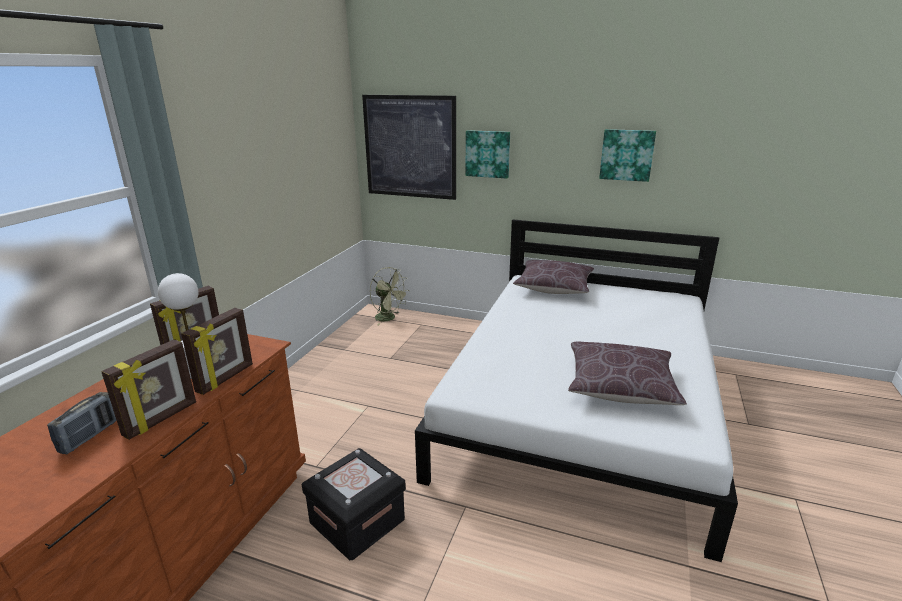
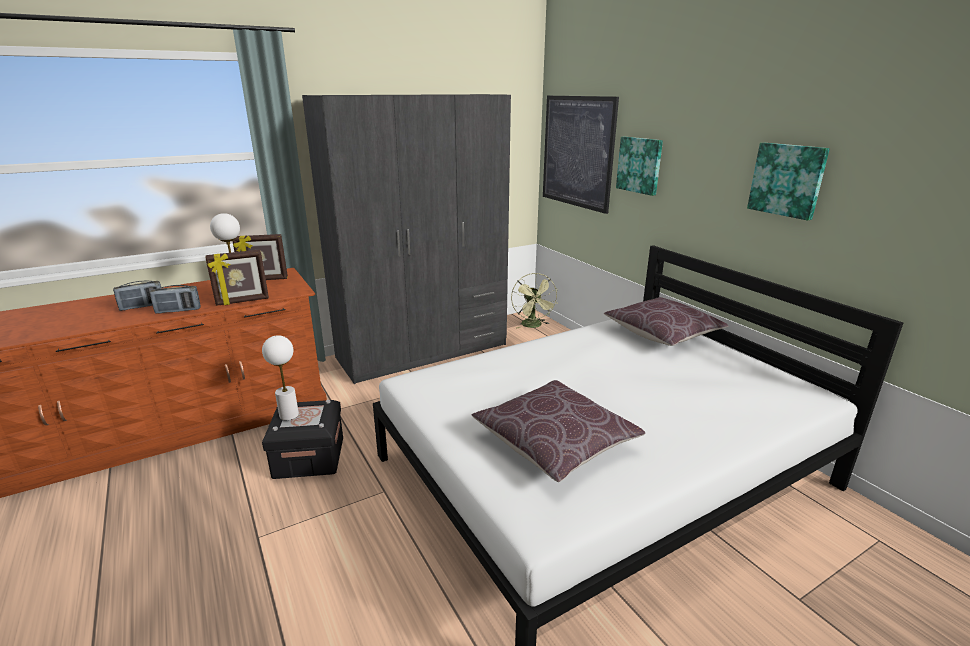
camera: 40 degrees right, 0 degrees up
picture frame [101,339,196,440] -> radio [150,285,201,314]
none -> white table lamp [262,335,299,420]
none -> grey wardrobe [302,94,511,384]

